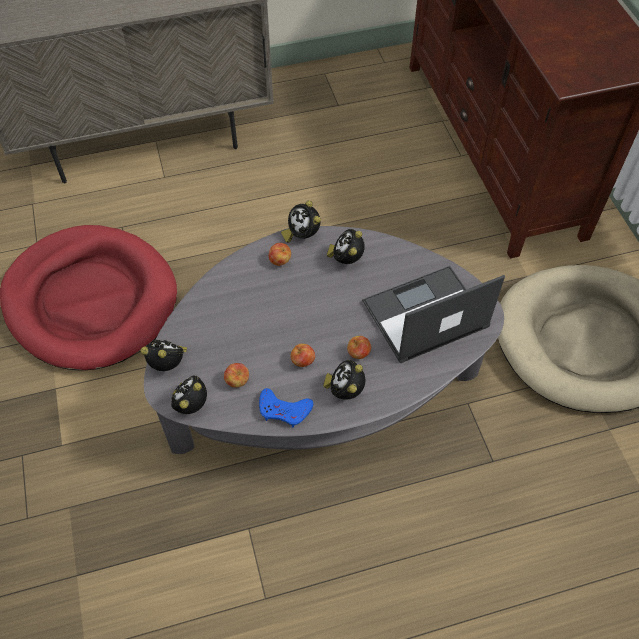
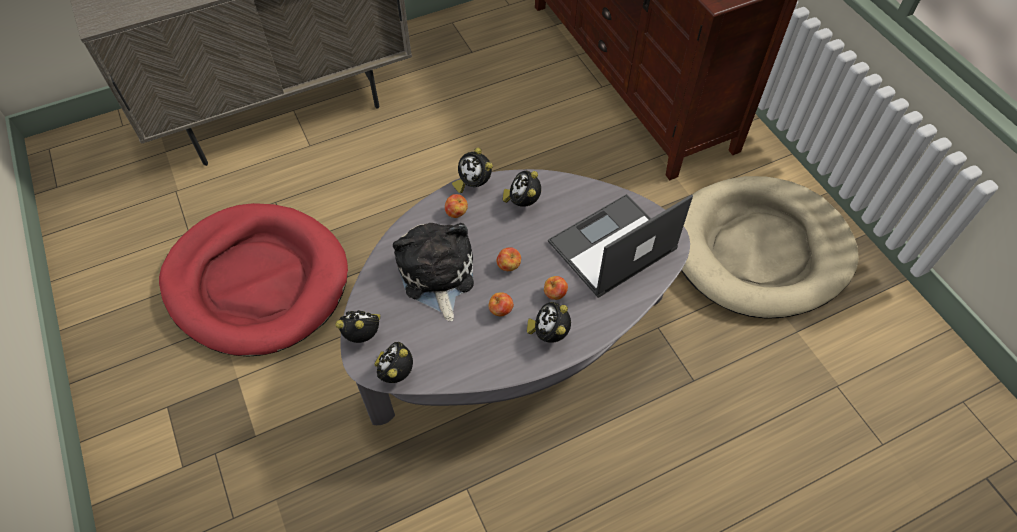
camera: 10 degrees left, 0 degrees up
apple [224,363,249,388] -> apple moved to [497,247,521,271]
blue game controller [259,388,313,428] -> none
none -> plush toy [393,223,474,322]

